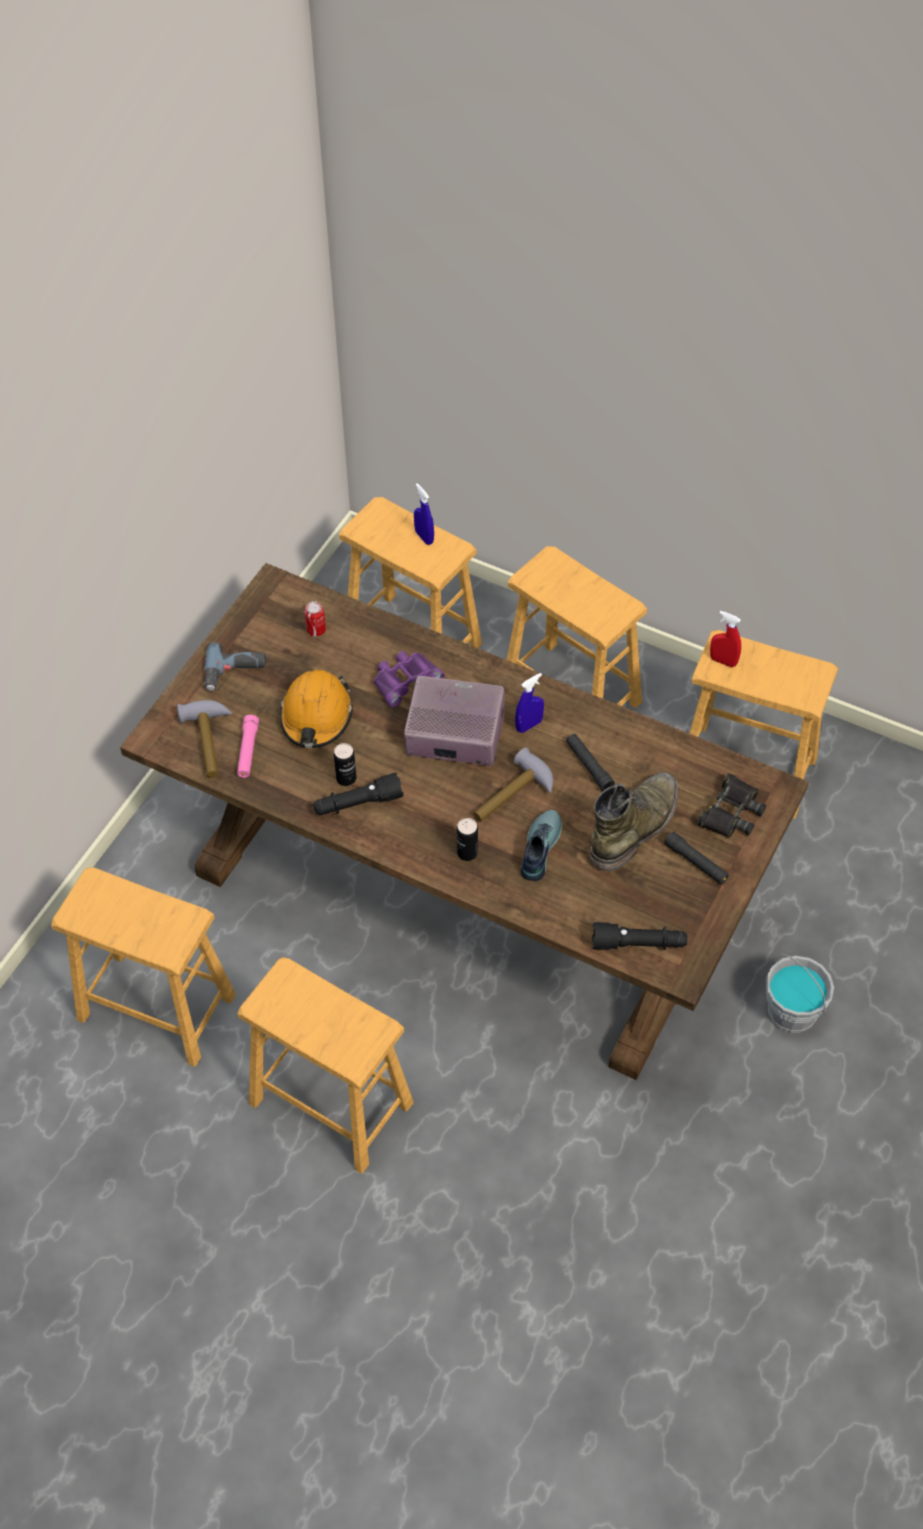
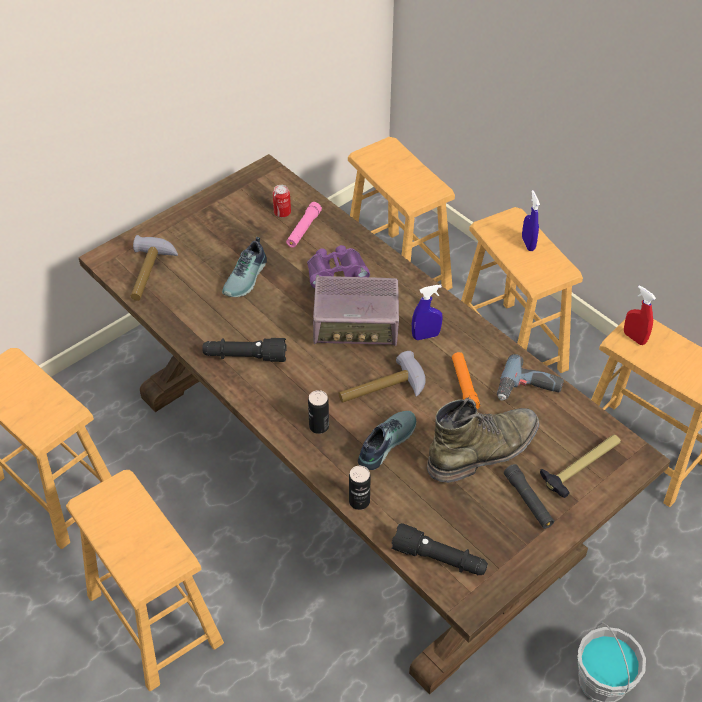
camera: 20 degrees right, 5 degrees down
power drill [205,642,266,691] -> power drill moved to [497,354,564,400]
pink flashlight [237,715,259,778] -> pink flashlight moved to [286,202,322,248]
orange hard hat [280,669,353,748] -> shoe [222,237,267,297]
can [334,743,356,786] -> can moved to [349,466,371,510]
radio [404,676,504,766] -> radio turned 150 degrees clockwise [313,276,399,346]
blue spray bottle [414,483,434,545] -> blue spray bottle moved to [522,190,540,251]
black flashlight [566,734,615,791] -> orange flashlight [452,352,480,409]
black binoculars [697,773,766,838] -> hammer [540,434,621,498]

